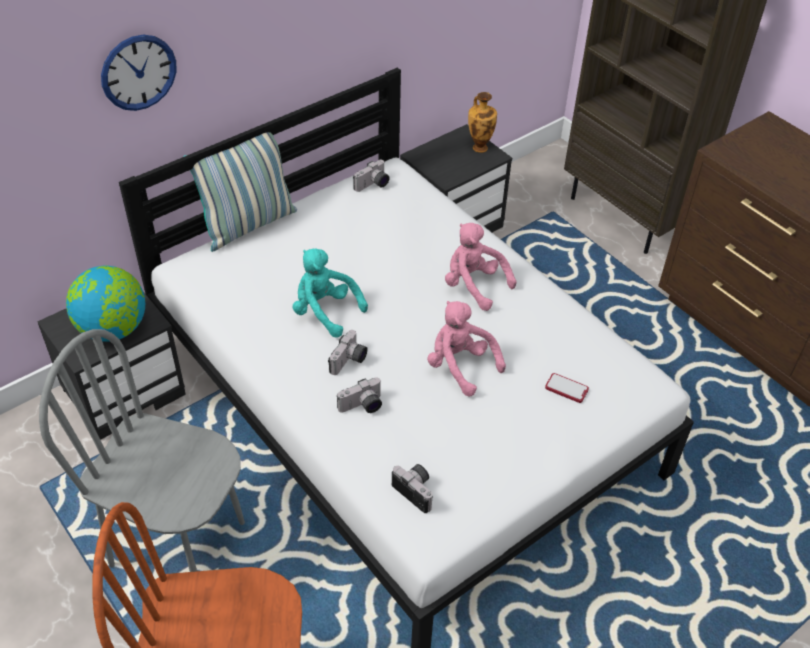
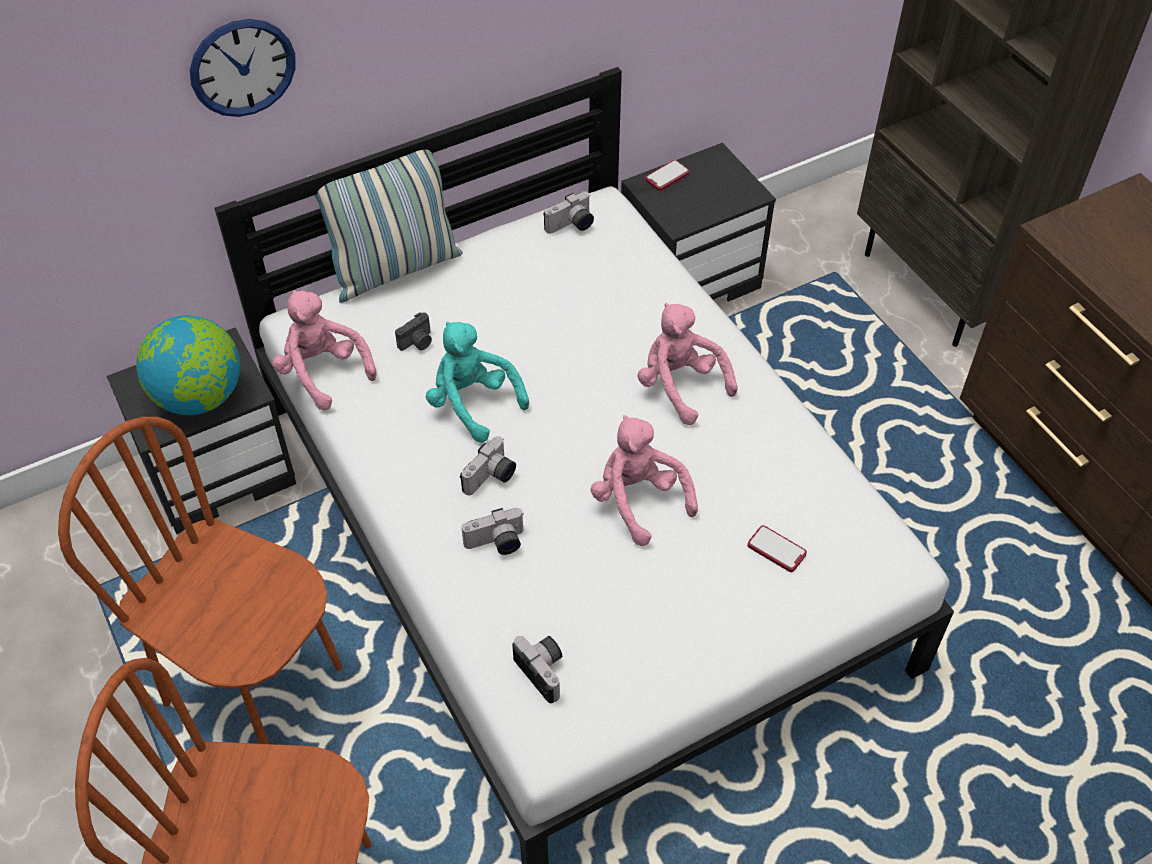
camera: 10 degrees right, 5 degrees up
grey chair [39,329,245,572] -> brown chair [58,417,342,744]
vase [468,92,497,153] -> none
none -> pink plush toy [272,290,376,411]
none -> camera [395,312,432,351]
none -> phone [645,160,689,191]

